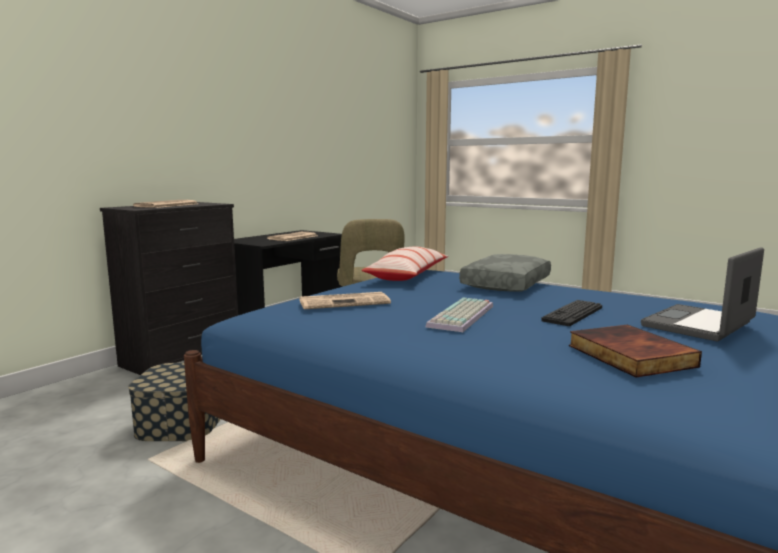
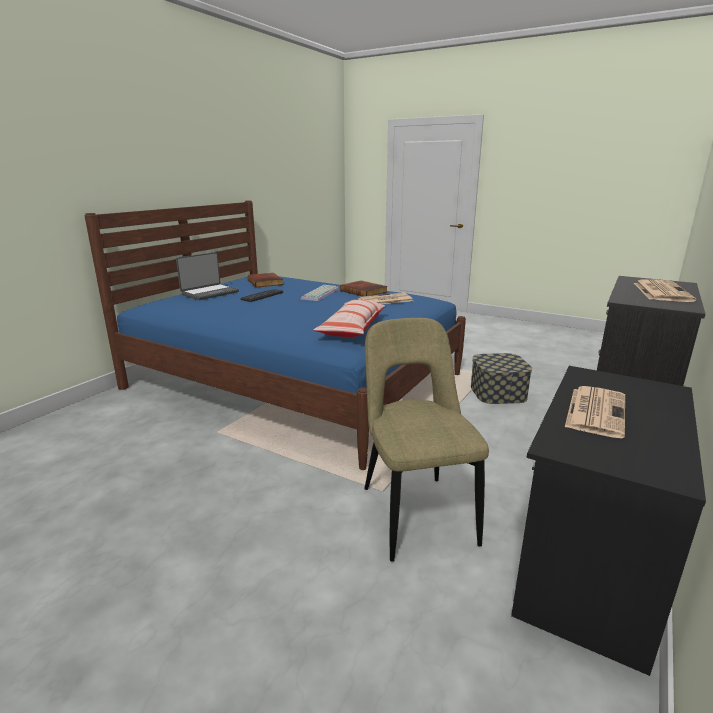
camera: 175 degrees right, 10 degrees up
grey pillow [459,254,551,291] -> none
none -> book [340,281,388,296]

